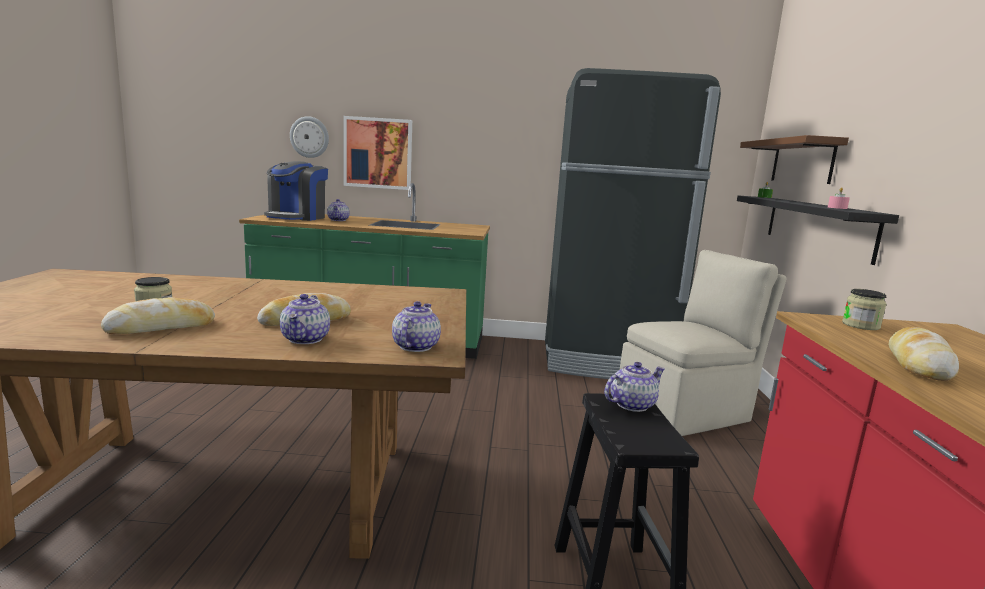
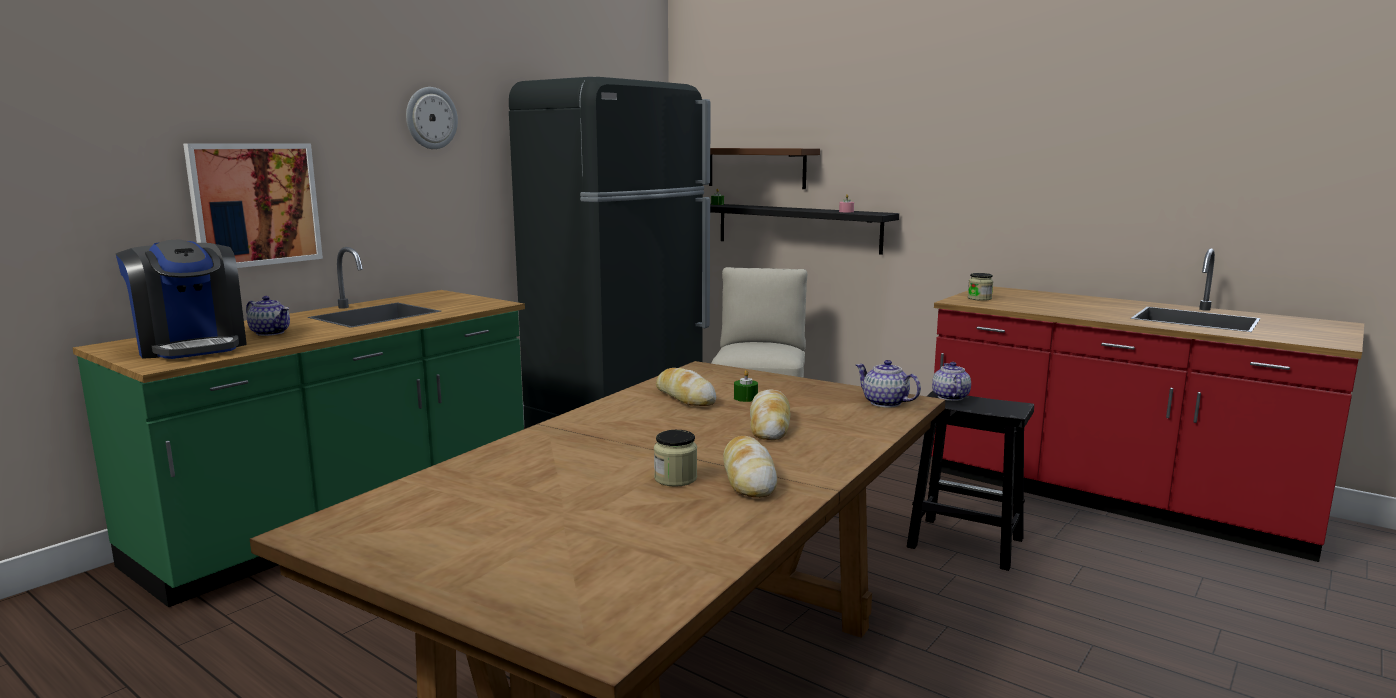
camera: 55 degrees left, 0 degrees up
teapot [280,294,330,344] -> none
wall clock [290,116,329,158] -> wall clock moved to [406,87,458,149]
bread [888,327,959,381] -> bread moved to [656,368,716,406]
none -> green candle [734,370,758,402]

